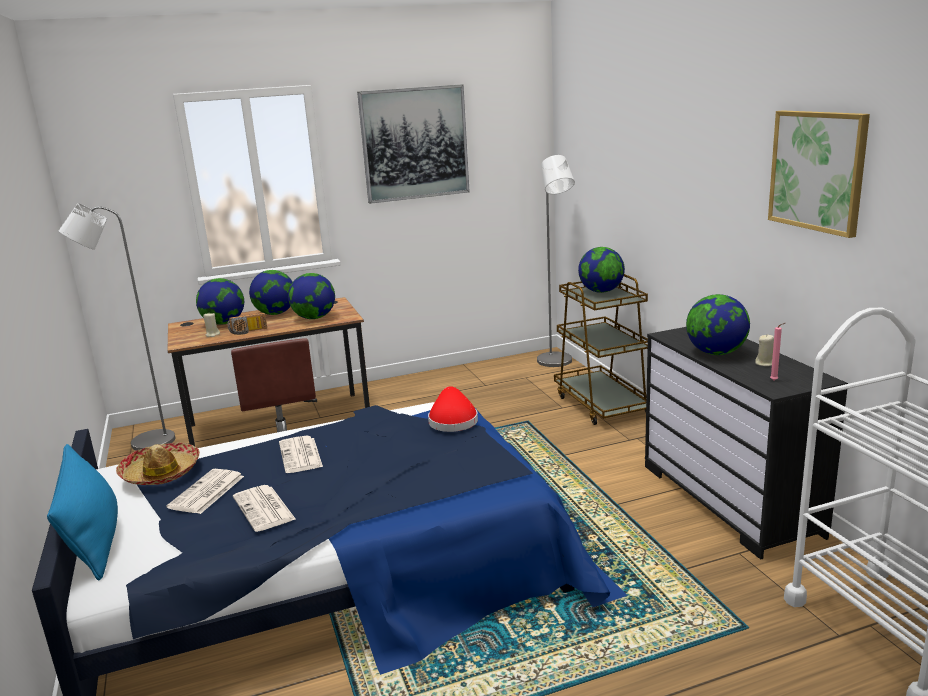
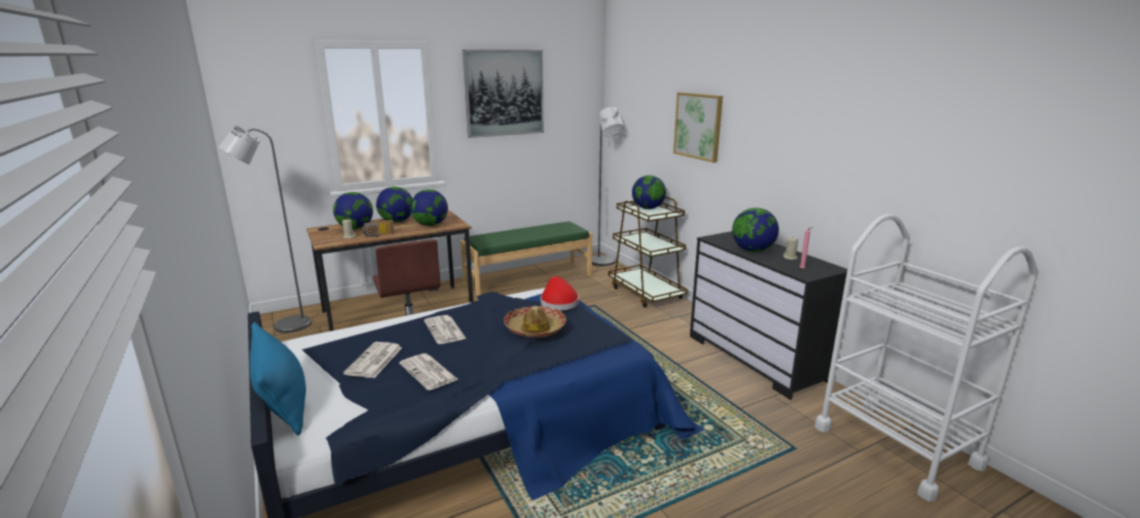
camera: 10 degrees left, 0 degrees up
hat [116,442,200,485] -> hat moved to [504,306,567,337]
picture [768,110,870,238] -> picture moved to [673,92,723,163]
none -> green bench [460,221,592,299]

